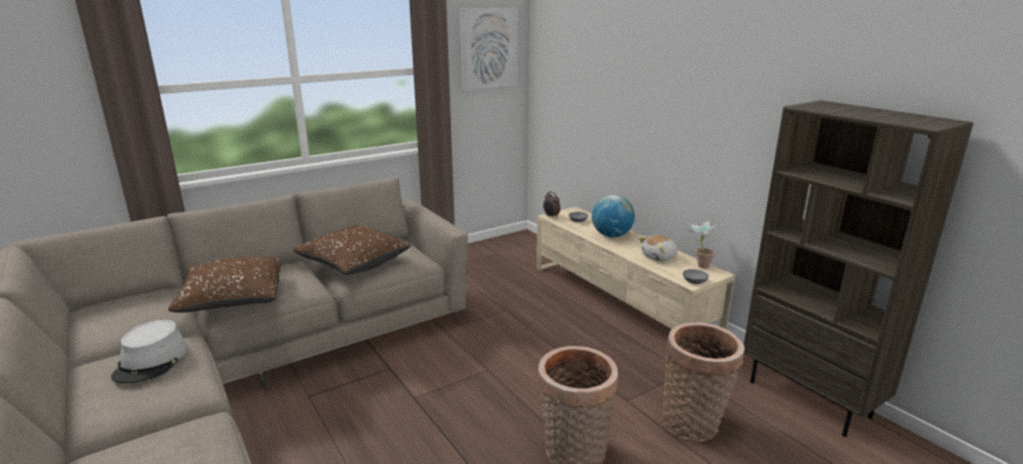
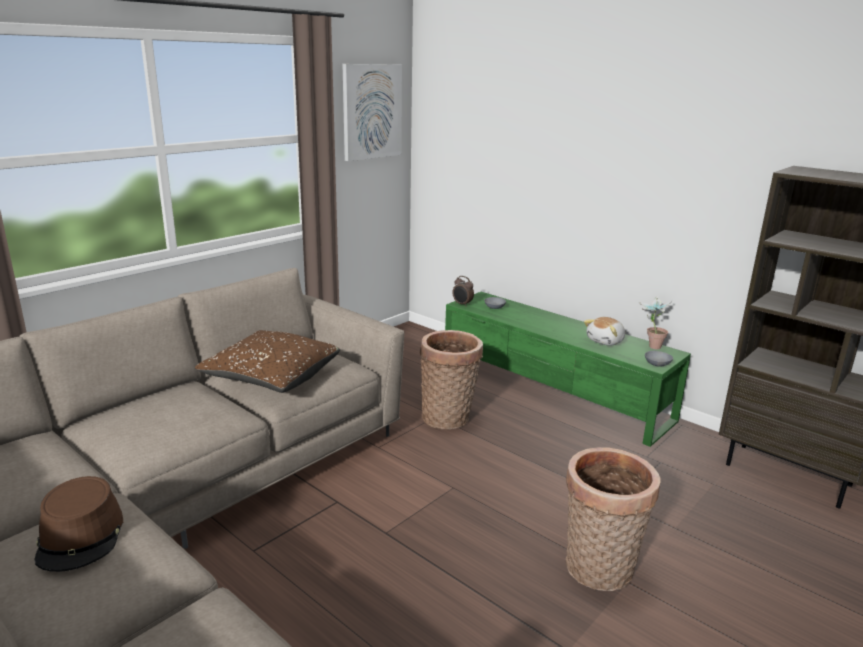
camera: 15 degrees left, 0 degrees up
grey hat [111,320,187,383] -> brown hat [35,476,123,572]
brown pillow [168,257,282,313] -> none
beige tv stand [537,207,735,329] -> green tv stand [445,292,691,447]
globe [592,195,635,238] -> none
basket [661,322,745,442] -> basket moved to [420,330,483,429]

